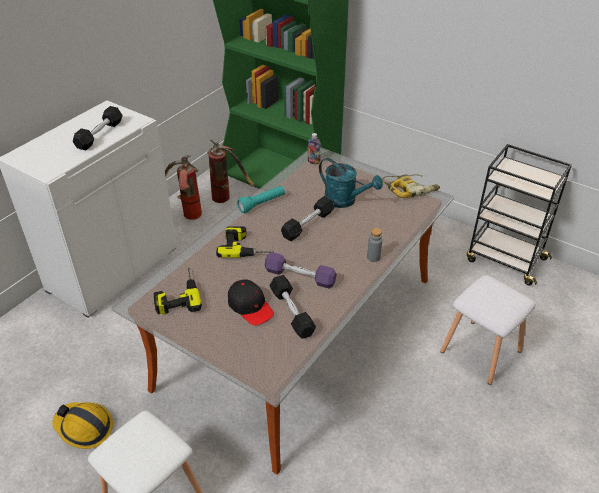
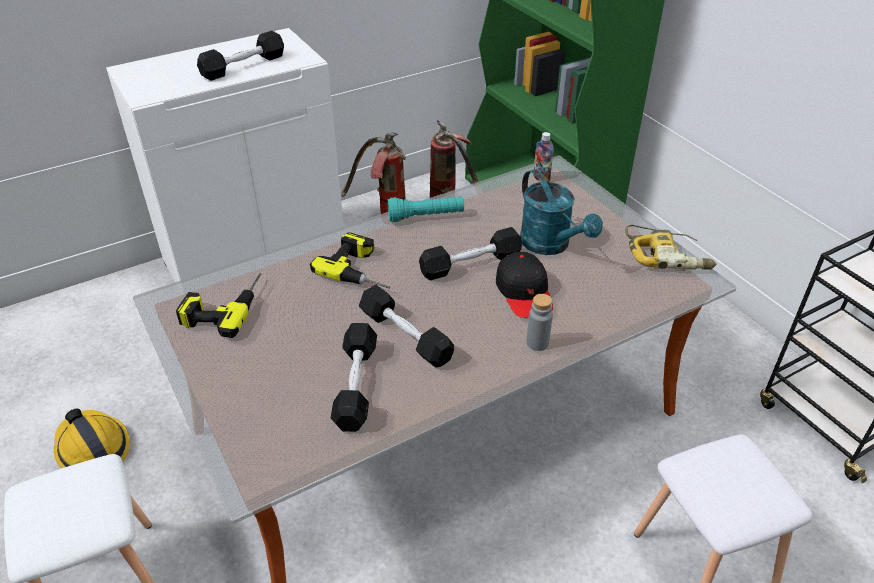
camera: 25 degrees right, 0 degrees up
black cap [228,279,274,326] -> black cap moved to [496,251,553,318]
purple dumbbell [265,252,337,288] -> black dumbbell [359,285,454,368]

